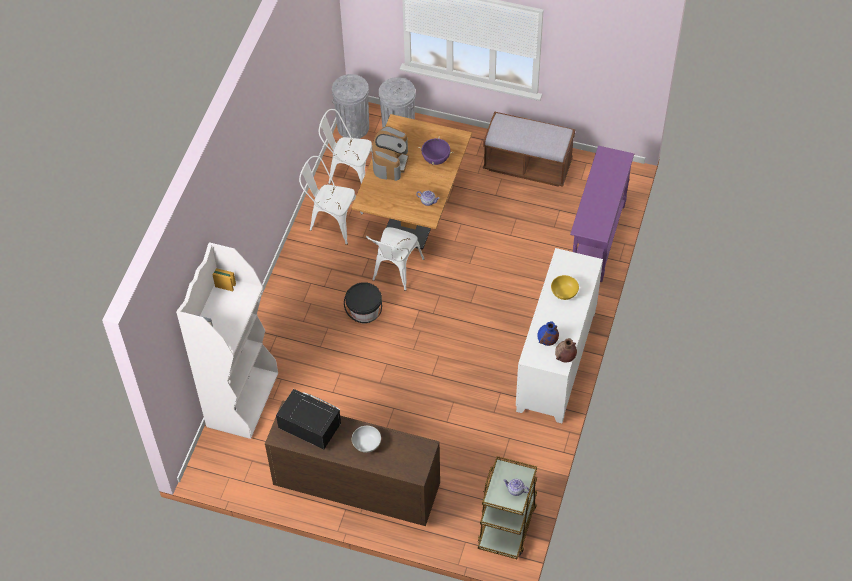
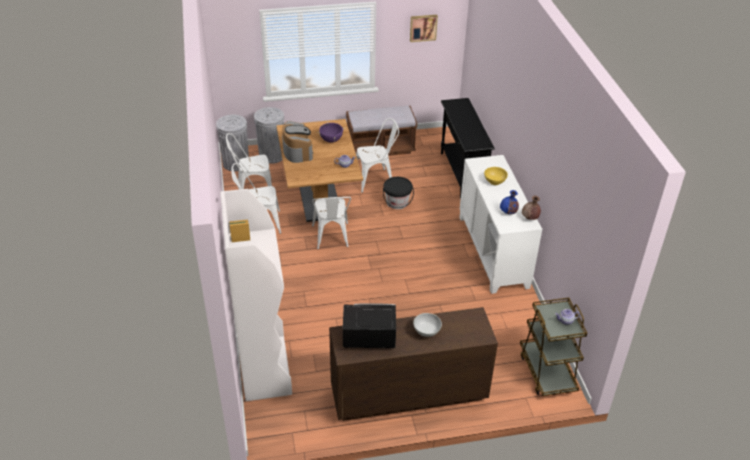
camera: 30 degrees left, 15 degrees down
black bucket [344,282,382,324] -> black bucket moved to [383,177,414,209]
purple console table [570,146,634,282] -> black console table [441,98,495,199]
none -> white chair [356,118,399,193]
none -> picture [410,15,438,42]

